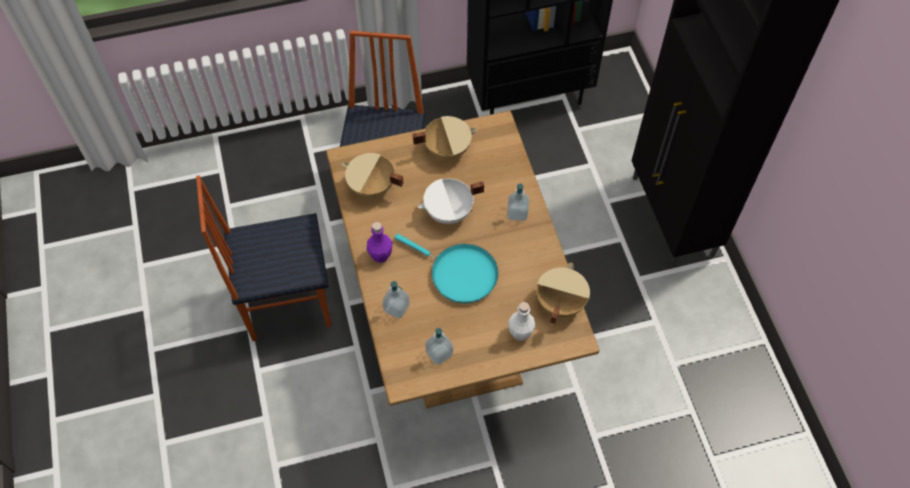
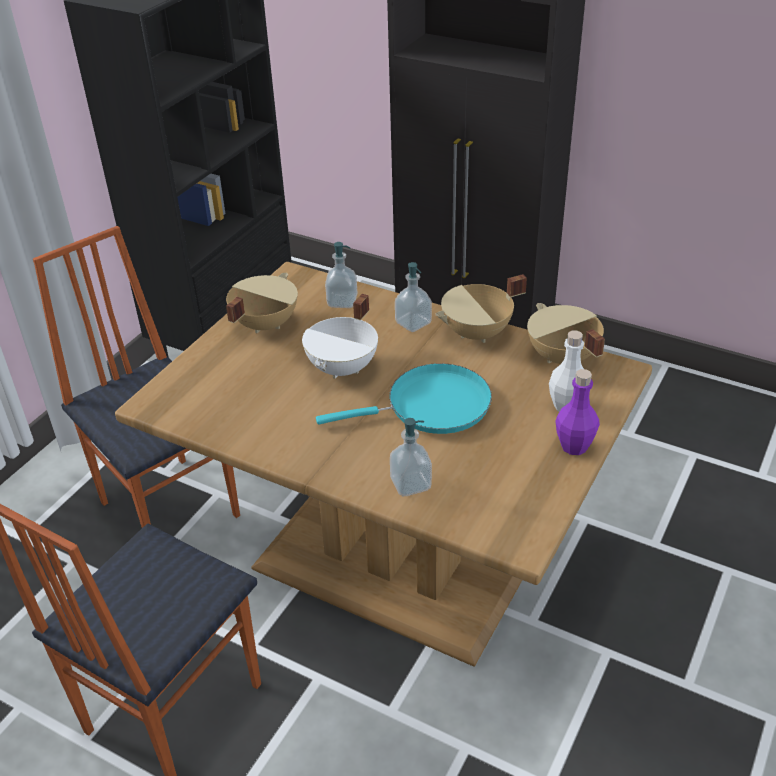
camera: 45 degrees left, 20 degrees down
beige cooking pot [342,153,404,198] -> beige cooking pot moved to [435,274,527,343]
purple bottle [367,222,392,263] -> purple bottle moved to [555,369,600,455]
soap dispenser [425,328,453,365] -> soap dispenser moved to [325,242,357,308]

